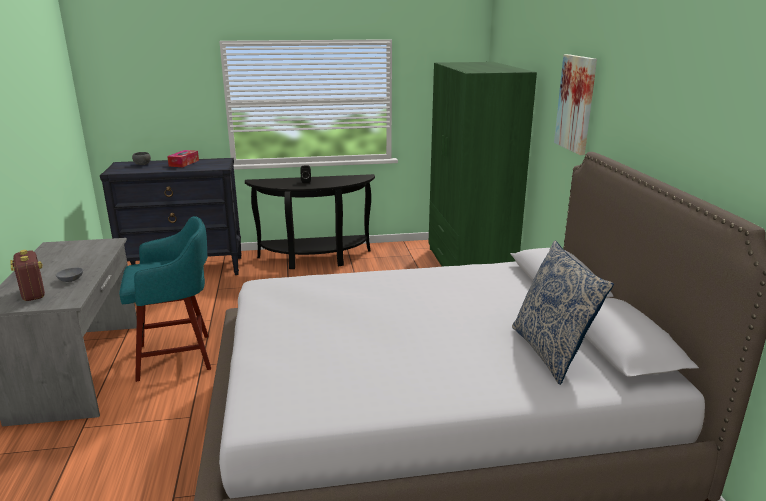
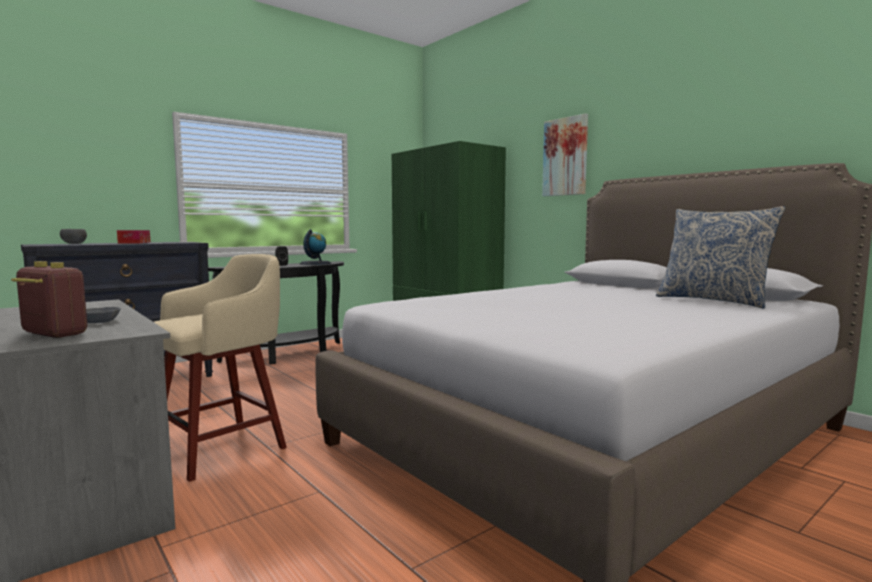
camera: 30 degrees left, 15 degrees down
turquoise stool [119,216,211,382] -> beige stool [154,254,287,482]
none -> globe [300,229,331,265]

